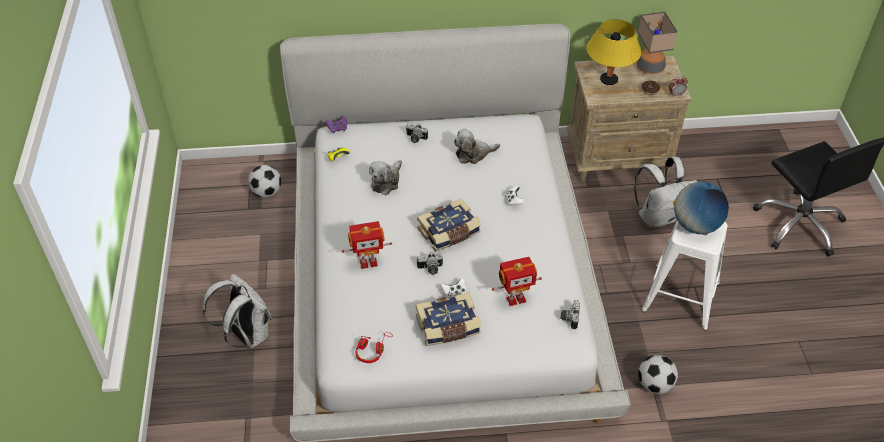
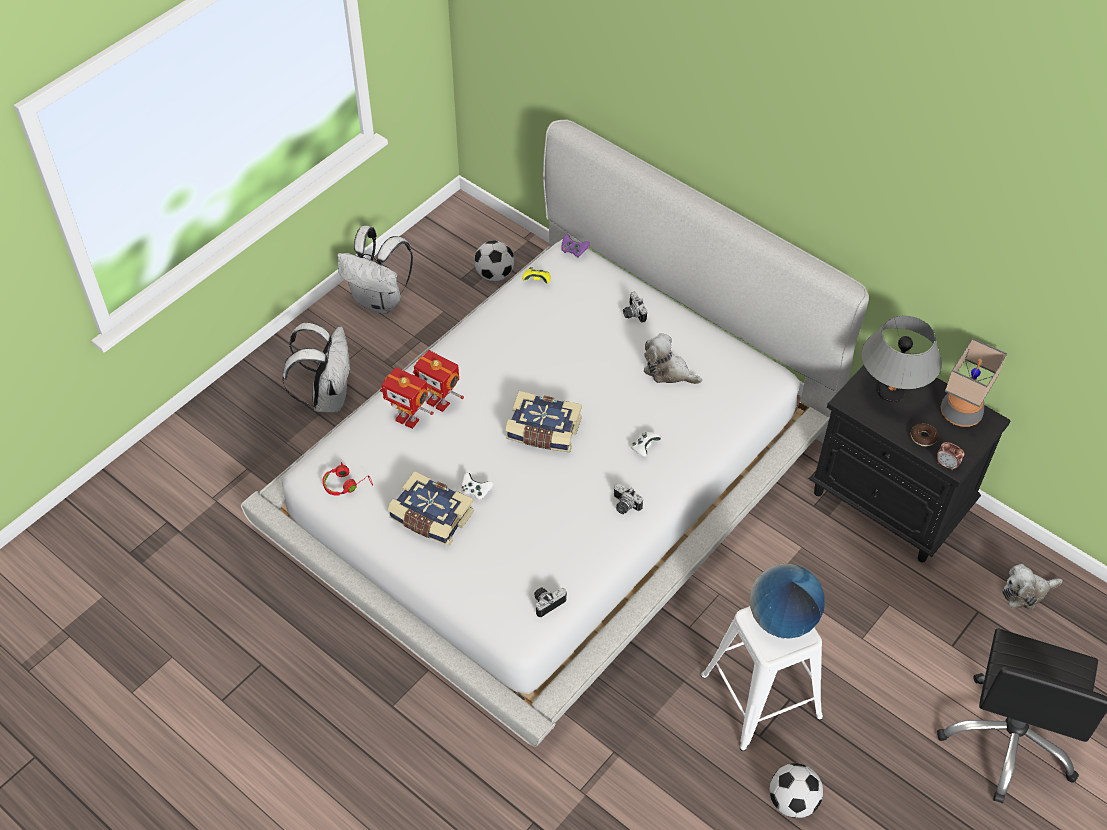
camera: 45 degrees right, 5 degrees up
plush toy [369,160,402,195] -> plush toy moved to [1002,564,1063,610]
camera [417,253,443,275] -> camera moved to [614,483,643,514]
toy robot [492,257,542,306] -> toy robot moved to [380,367,434,429]
beige nightstand [566,56,692,181] -> black nightstand [809,365,1011,563]
yellow table lamp [586,19,642,85] -> grey table lamp [862,316,942,402]
white backpack [634,157,698,228] -> white backpack moved to [337,226,413,314]
football [638,355,678,394] -> football moved to [770,763,823,818]

